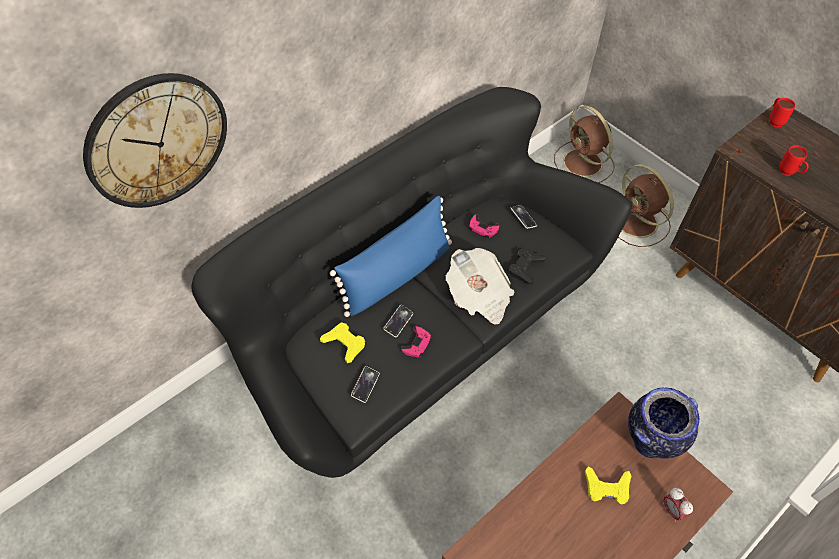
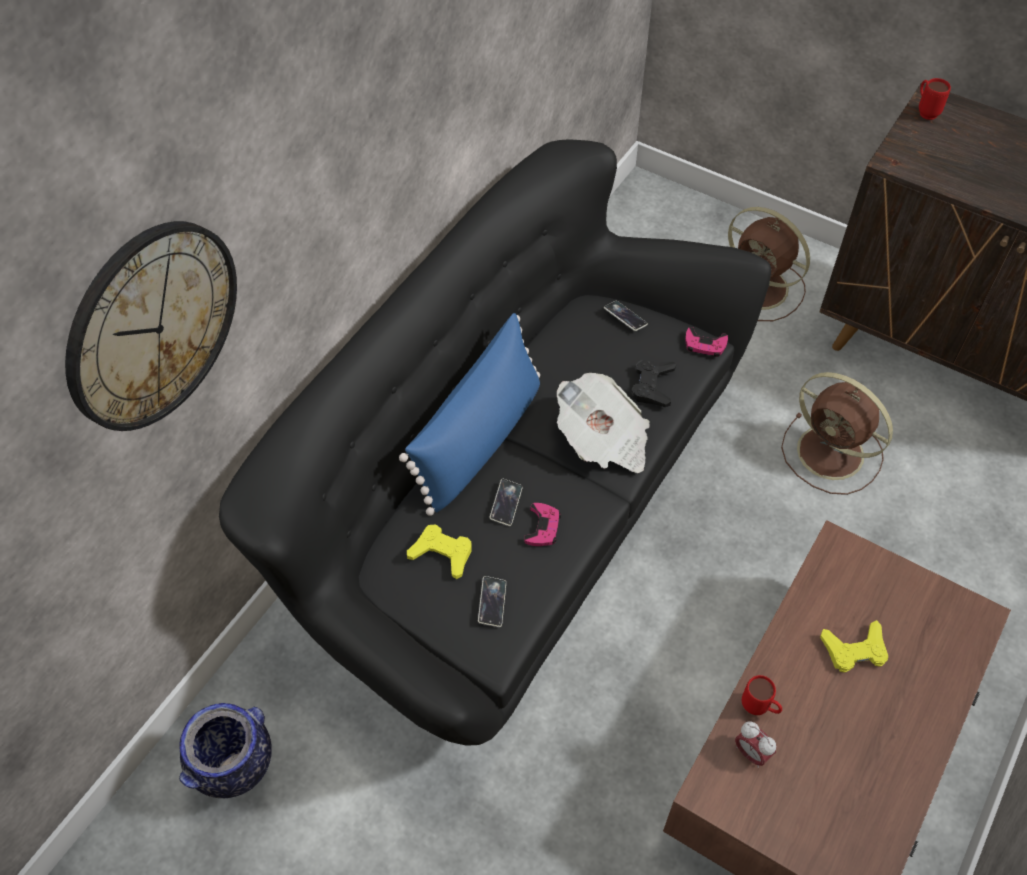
camera: 15 degrees left, 0 degrees up
pink game controller [469,214,500,238] -> pink game controller moved to [685,327,728,357]
brown fan [554,106,615,183] -> brown fan moved to [781,372,893,495]
vase [628,387,699,459] -> vase moved to [179,703,272,798]
alarm clock [663,488,693,522] -> alarm clock moved to [735,721,776,768]
red mug [779,145,809,176] -> red mug moved to [742,675,782,715]

